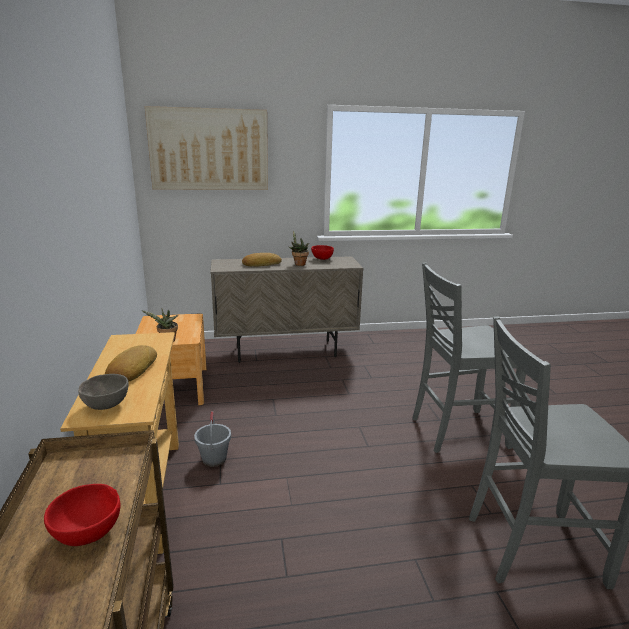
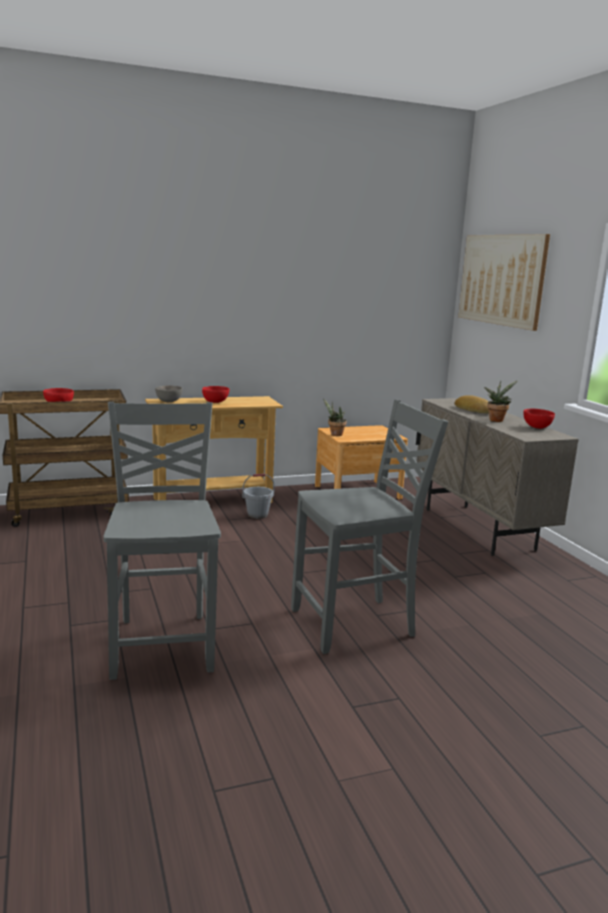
camera: 80 degrees right, 5 degrees down
bread [105,345,157,382] -> red bowl [202,386,230,403]
grey chair [412,262,526,453] -> grey chair turned 90 degrees clockwise [291,400,448,654]

